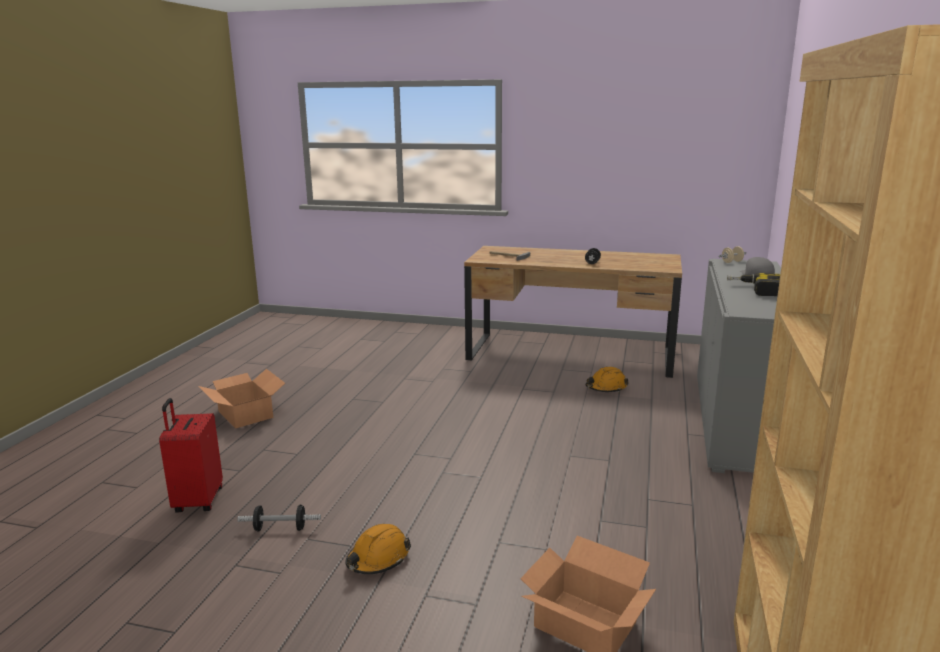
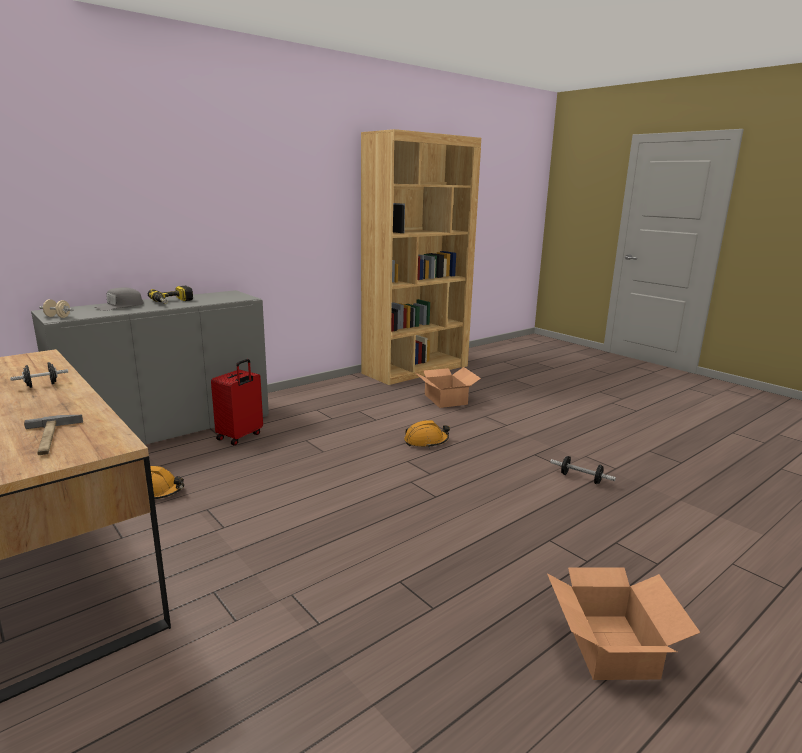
camera: 145 degrees left, 0 degrees up
red suitcase [159,398,223,513] -> red suitcase moved to [211,359,263,445]
orange hard hat [345,524,411,574] -> orange hard hat moved to [404,420,450,448]

